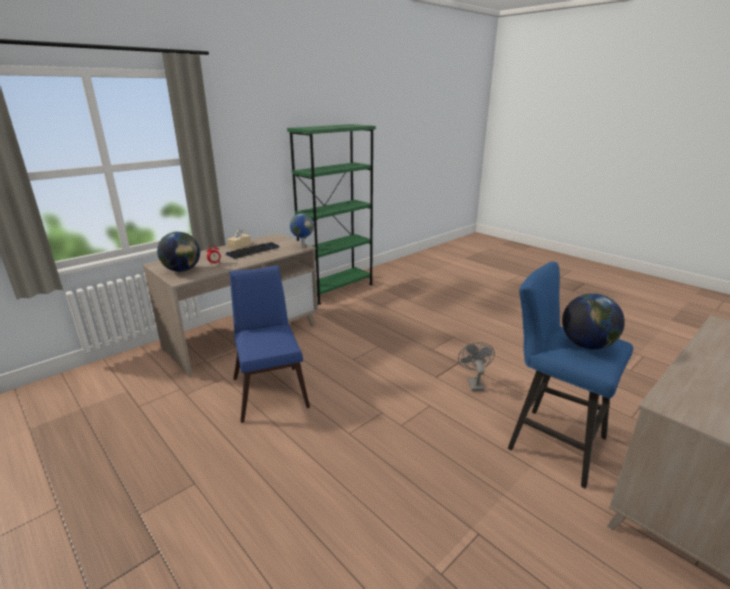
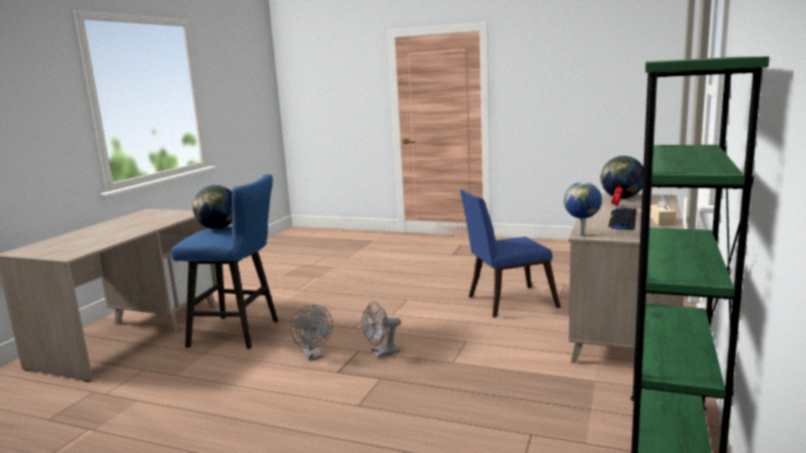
camera: 155 degrees right, 10 degrees down
blue chair [229,265,310,423] -> blue chair turned 120 degrees clockwise [460,190,561,318]
none -> grey fan [362,301,401,358]

